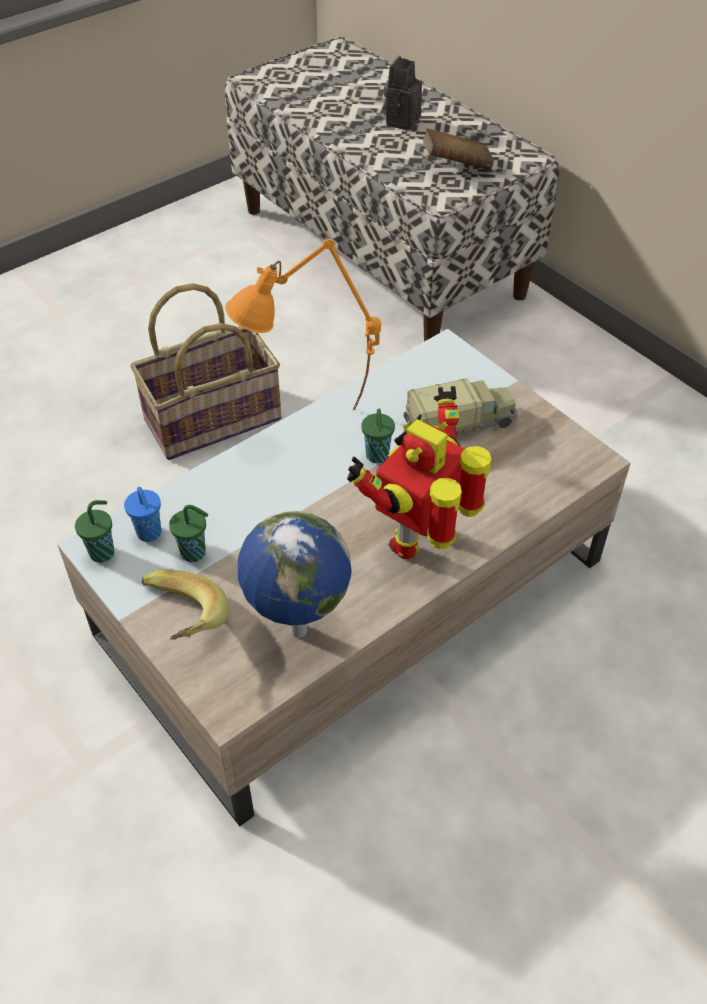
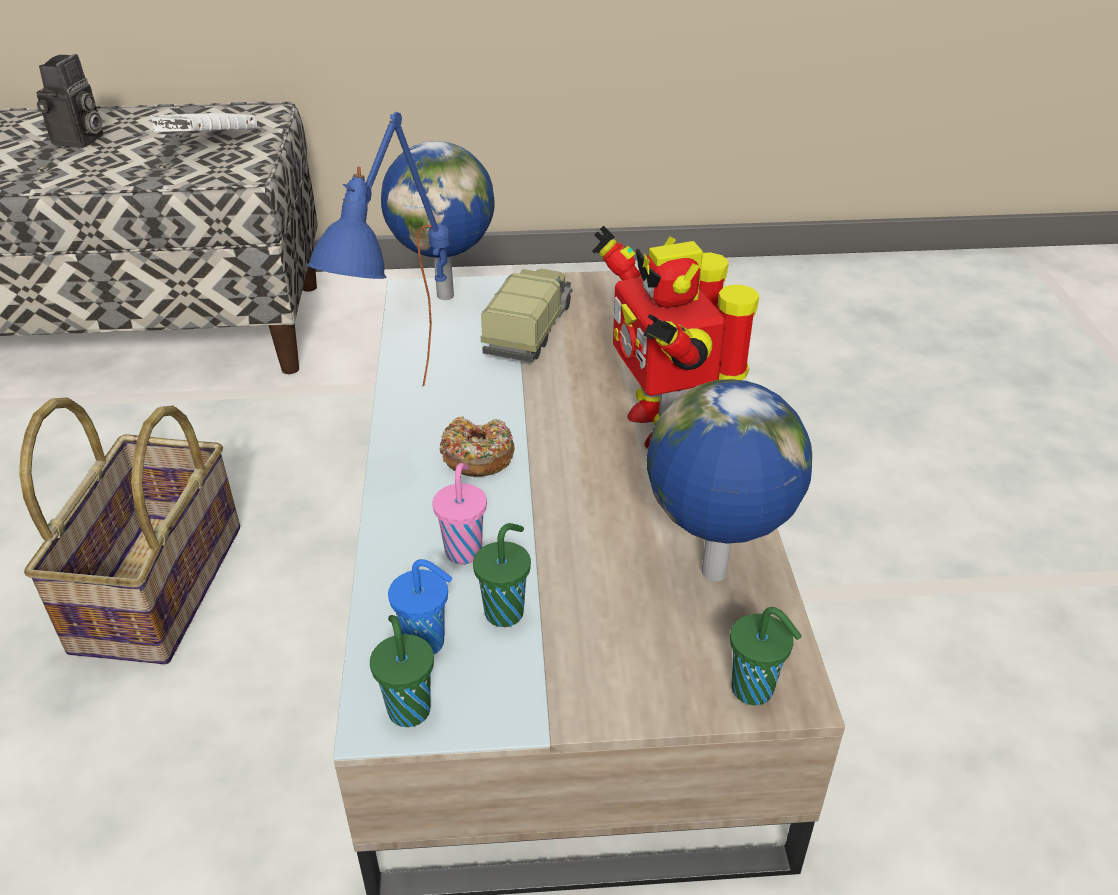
camera: 55 degrees left, 10 degrees down
banana [141,569,229,640] -> none
orange table lamp [225,239,381,410] -> blue table lamp [307,112,450,386]
green cup [361,409,395,463] -> green cup moved to [730,607,802,705]
camera [383,56,422,131] -> camera turned 135 degrees counterclockwise [37,54,103,148]
brown book [422,128,494,170] -> white book [149,113,257,132]
none -> globe [381,141,495,300]
none -> pink cup [432,463,487,564]
none -> donut [439,416,515,476]

